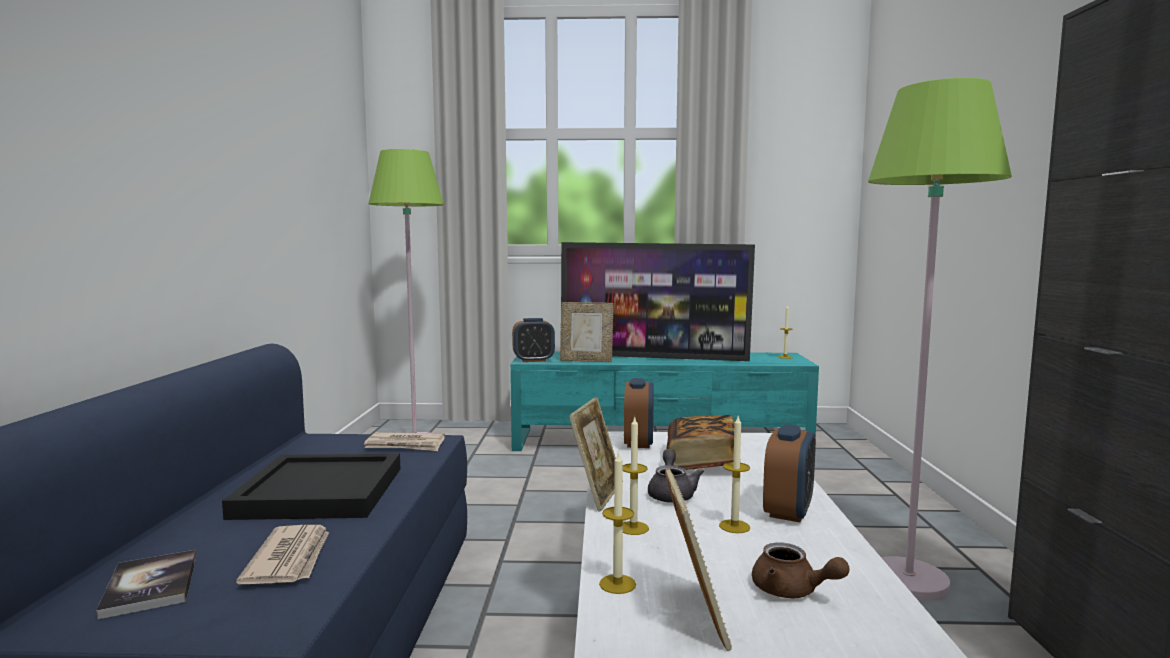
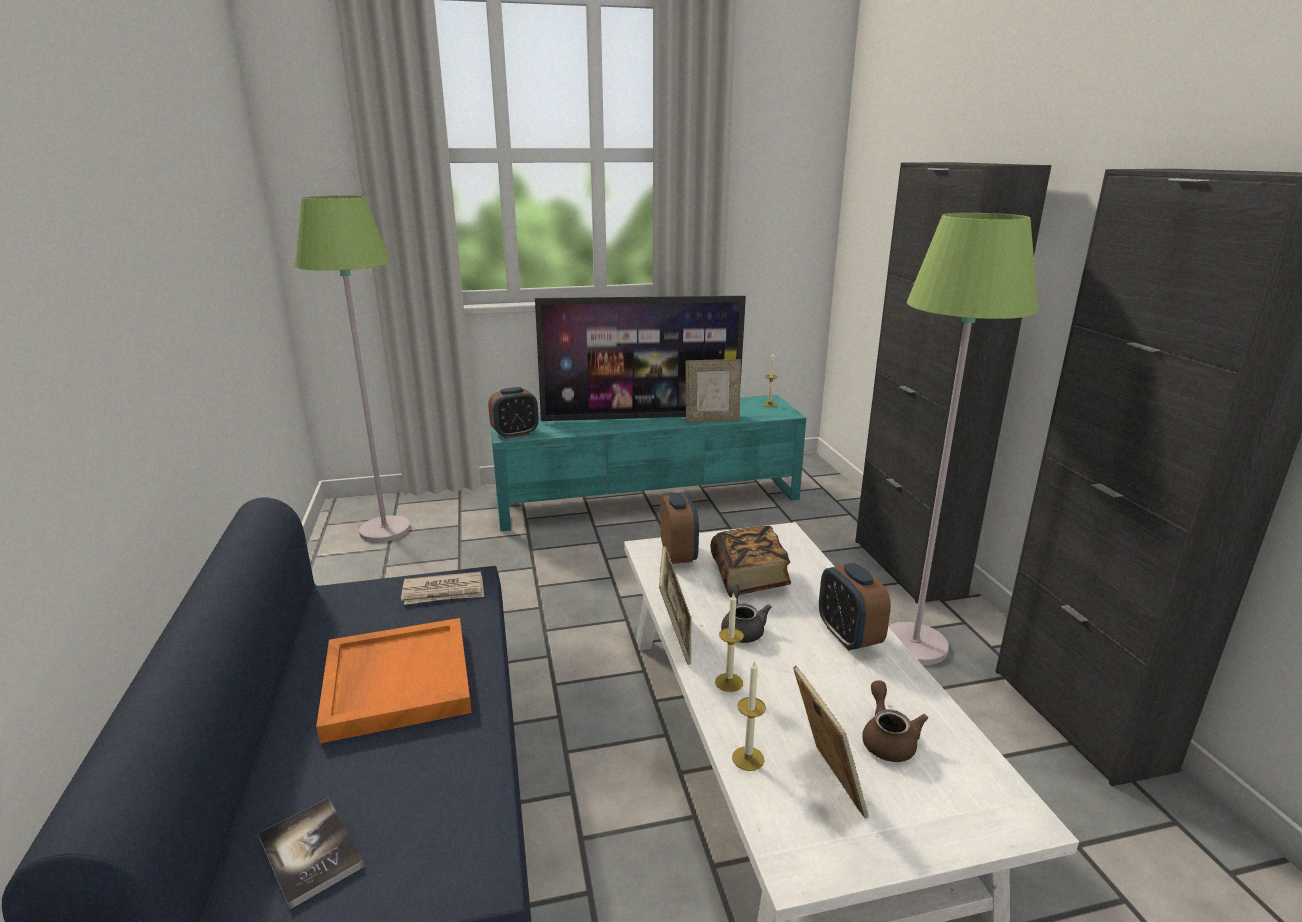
camera: 15 degrees left, 15 degrees up
black tray [222,453,400,520] -> orange tray [316,618,472,743]
newspaper [236,525,329,584] -> none
picture frame [560,302,614,362] -> picture frame moved to [686,359,741,423]
candle [719,416,750,533] -> none
brown teapot [752,542,849,598] -> brown teapot turned 120 degrees counterclockwise [862,681,928,762]
alarm clock [763,424,816,523] -> alarm clock turned 150 degrees clockwise [819,563,891,651]
none -> black cabinet [855,162,1051,603]

